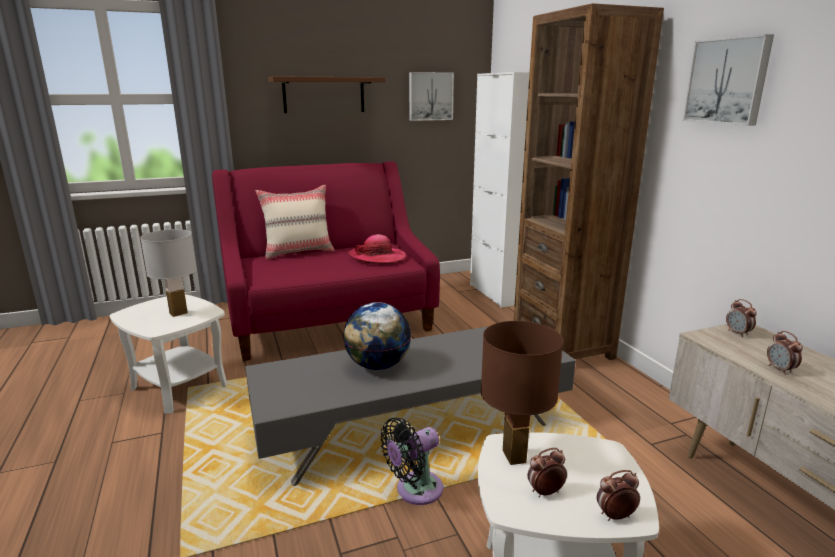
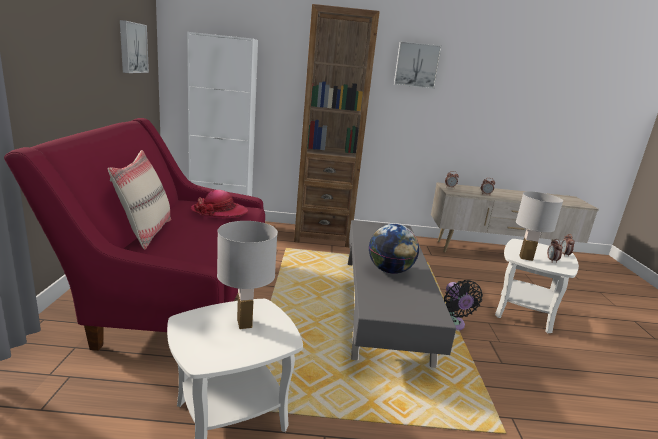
camera: 70 degrees left, 0 degrees up
brown shelf [268,76,386,113] -> none
brown table lamp [481,321,563,465] -> white table lamp [516,191,563,261]

